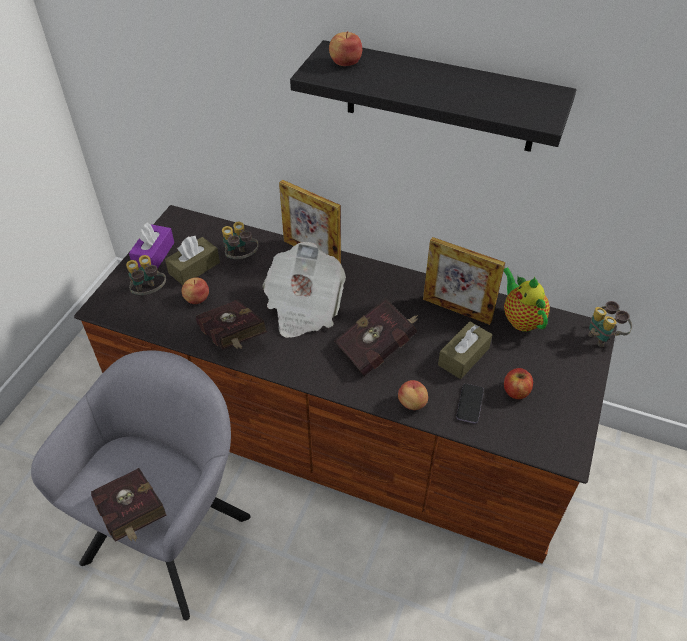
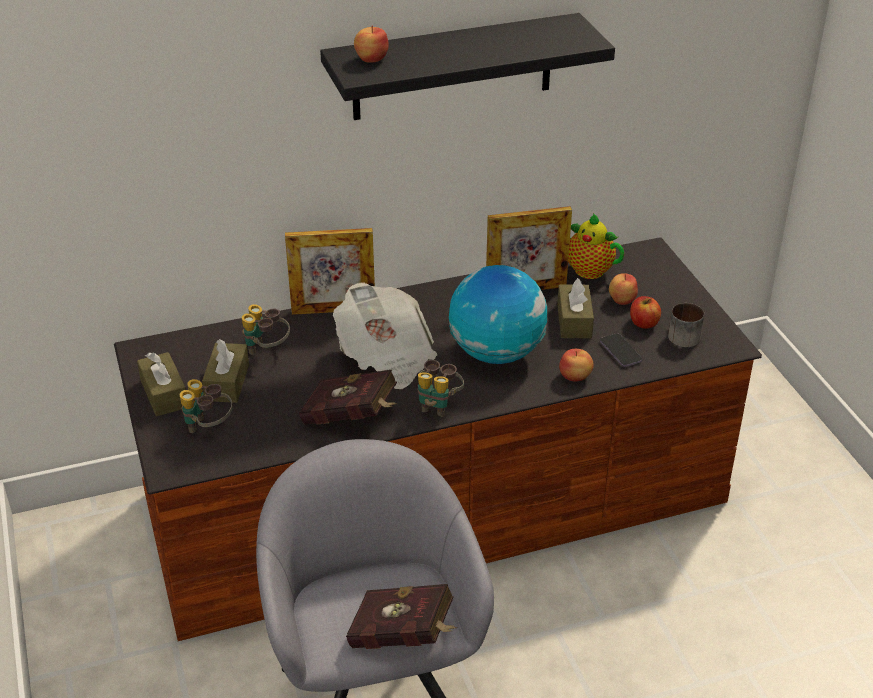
camera: 40 degrees left, 10 degrees down
purple tissue box [129,223,174,269] -> brown tissue box [137,352,186,416]
apple [182,277,209,304] -> apple moved to [609,273,638,305]
red book [334,298,418,376] -> globe [449,265,547,364]
binoculars [588,301,632,347] -> binoculars moved to [418,360,464,417]
none -> mug [668,303,704,347]

